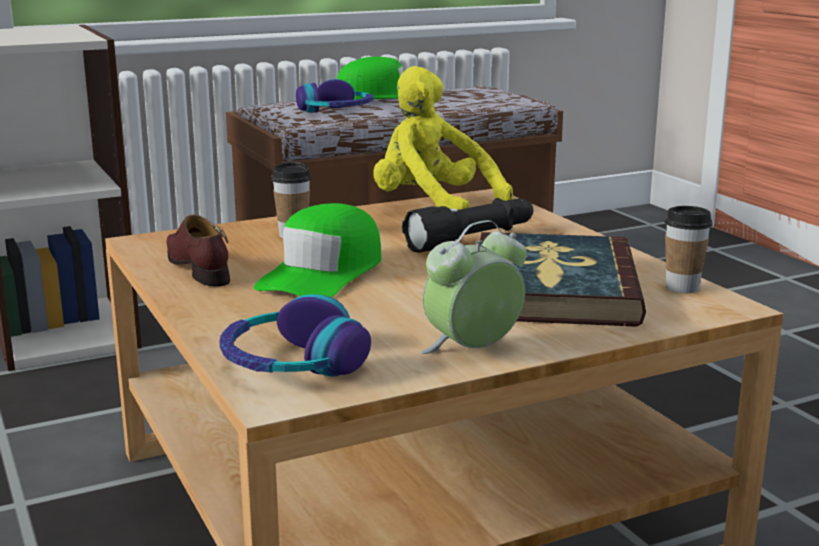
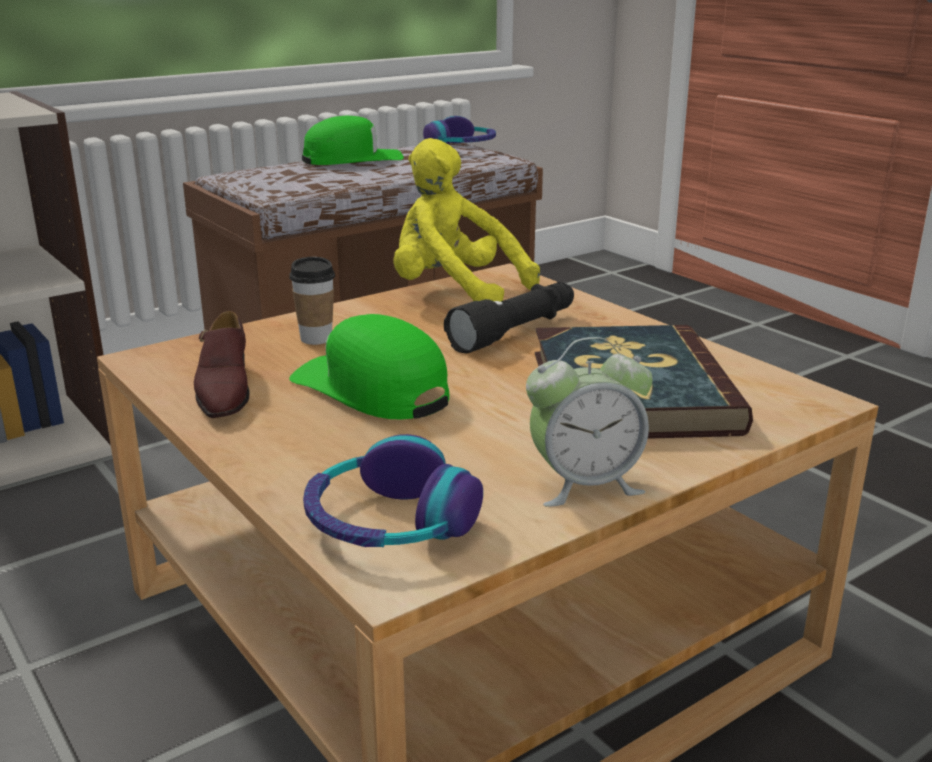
camera: 10 degrees left, 5 degrees up
brown shoe [167,215,230,286] -> brown shoe turned 150 degrees counterclockwise [194,311,250,418]
green cap [254,203,381,297] -> green cap turned 120 degrees clockwise [289,314,449,419]
headphones [296,79,373,113] -> headphones moved to [423,116,496,145]
alarm clock [421,220,527,354] -> alarm clock turned 150 degrees counterclockwise [526,337,653,507]
cup [664,206,713,293] -> none

